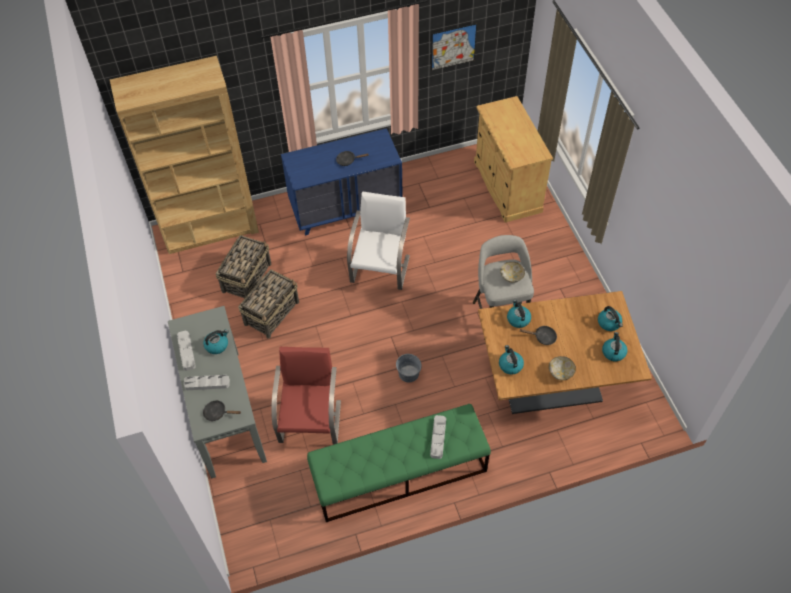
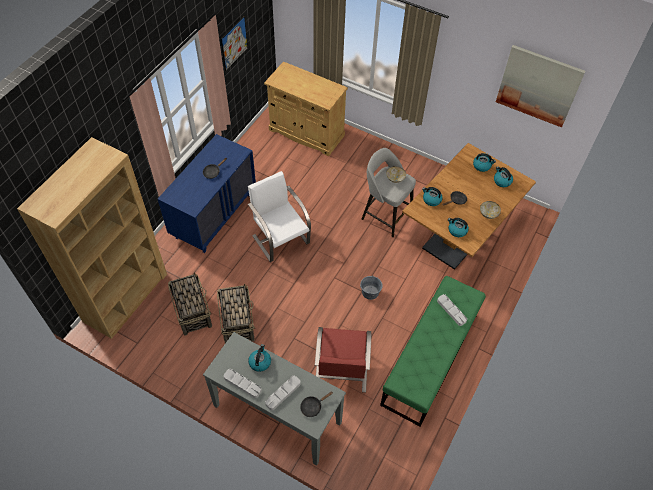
camera: 45 degrees left, 0 degrees up
red chair [271,347,341,444] -> red chair turned 135 degrees counterclockwise [315,327,371,393]
none -> picture [496,45,585,127]

